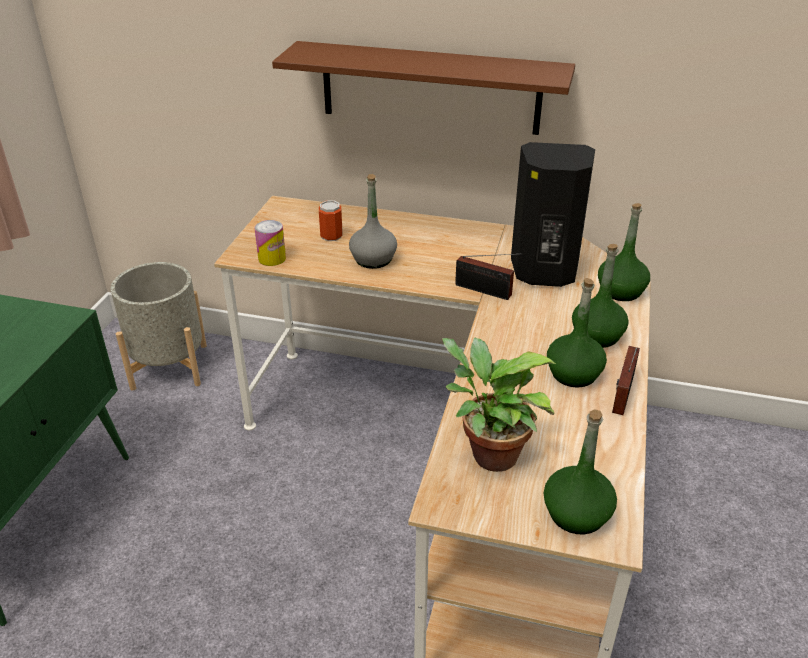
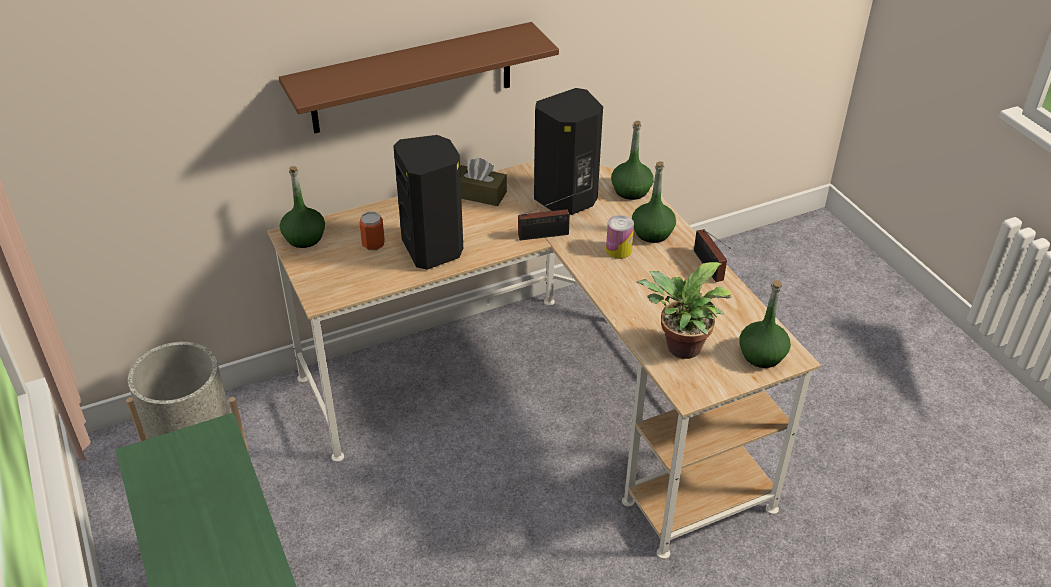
camera: 40 degrees left, 5 degrees up
can [255,220,286,266] -> can moved to [606,215,634,259]
grey bottle [349,174,397,269] -> black speaker [393,135,463,270]
green bottle [547,278,607,388] -> green bottle moved to [280,166,325,248]
none -> brown tissue box [460,158,507,206]

